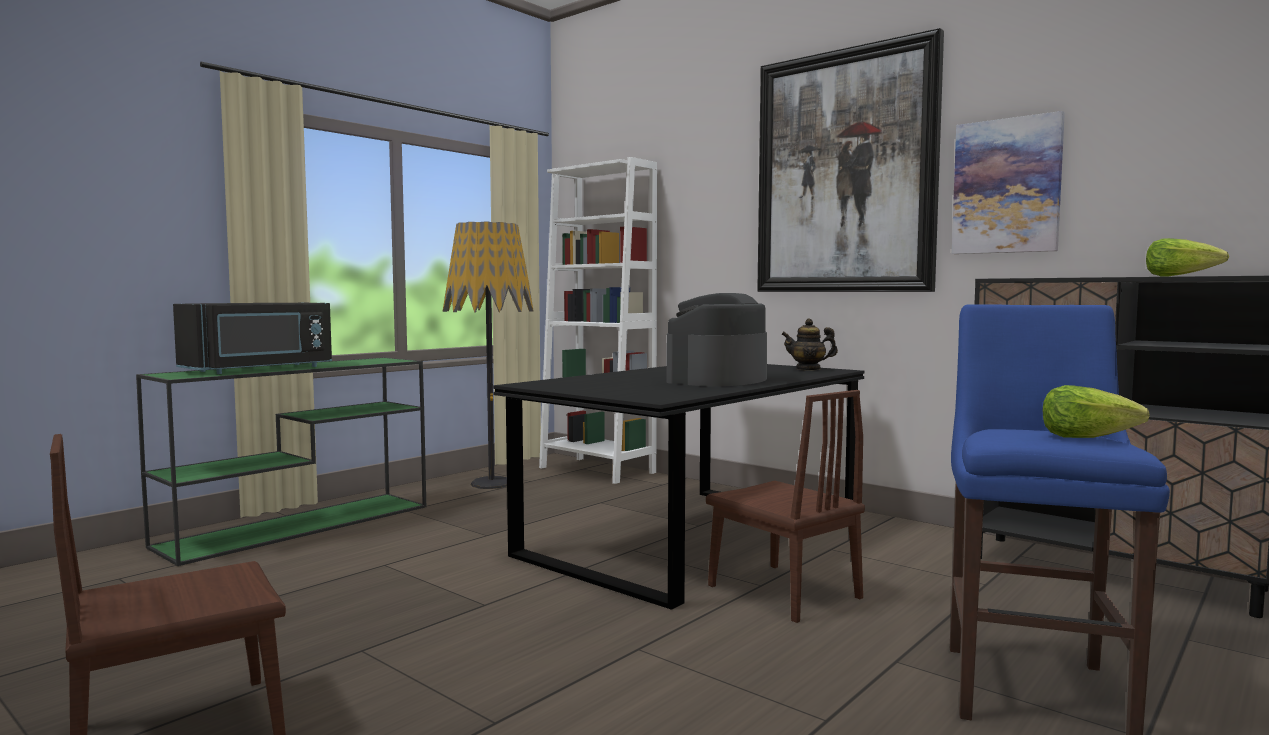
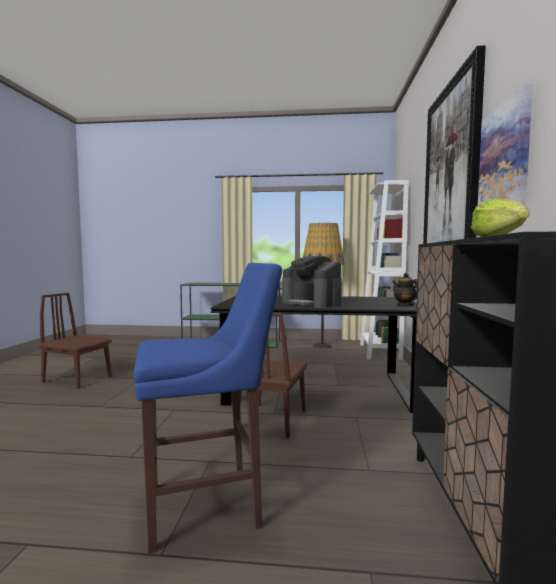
camera: 55 degrees right, 0 degrees up
black microwave [173,303,332,374] -> none
coffee machine [666,293,767,387] -> coffee machine turned 135 degrees counterclockwise [282,256,342,308]
lettuce [1043,385,1150,438] -> none

